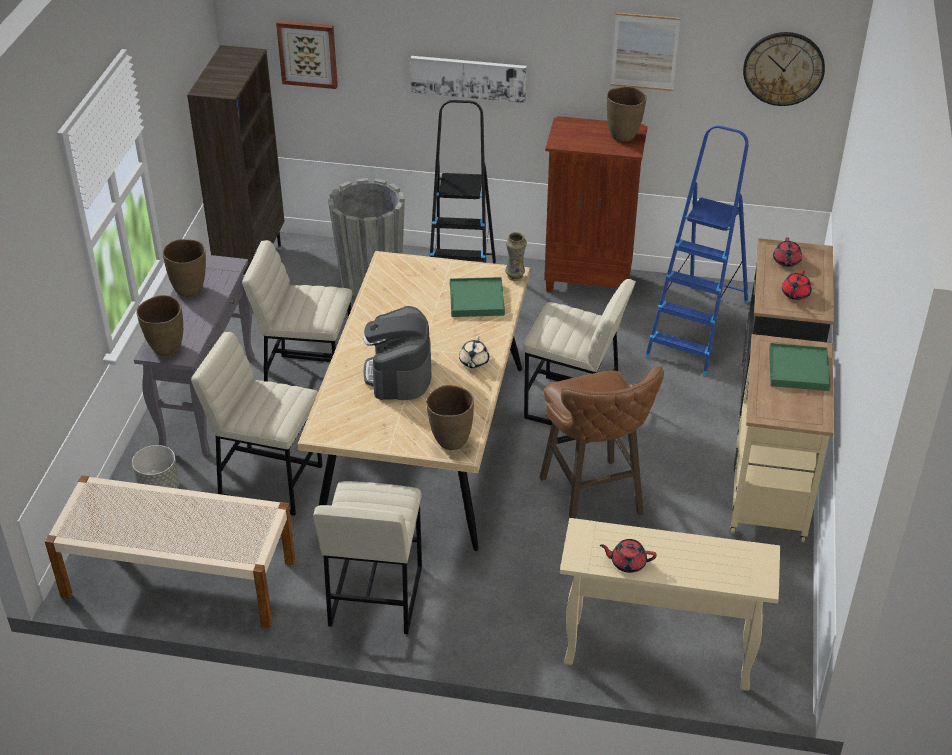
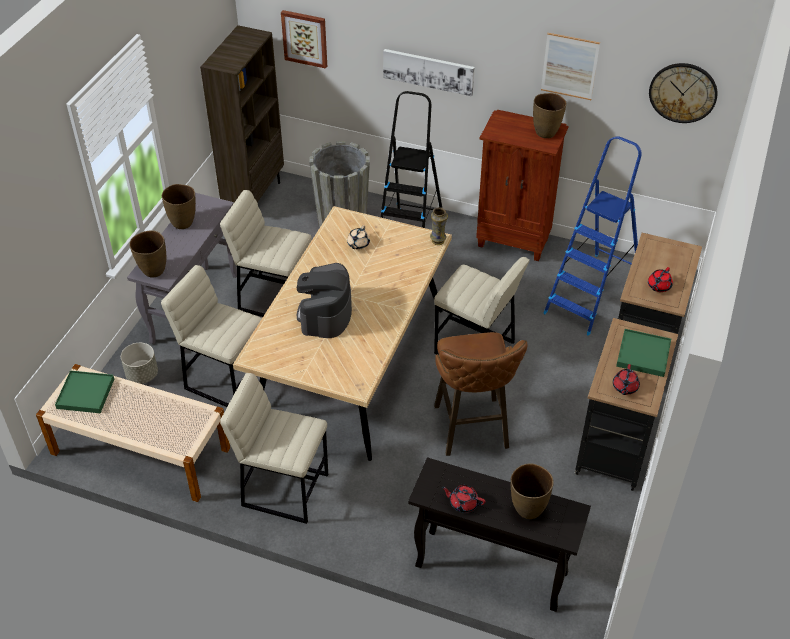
camera: 10 degrees right, 5 degrees up
beige chair [313,481,422,634] -> beige chair turned 90 degrees clockwise [220,373,328,524]
brown vase [426,385,474,450] -> brown vase moved to [511,463,554,519]
green tray [450,277,505,317] -> green tray moved to [55,370,114,413]
beige teapot [459,336,489,368] -> beige teapot moved to [347,225,370,249]
beige console table [560,518,780,691] -> black console table [408,457,591,612]
beige cart [730,334,834,542] -> black cart [575,318,678,491]
red teapot [773,237,802,267] -> red teapot moved to [613,364,640,395]

